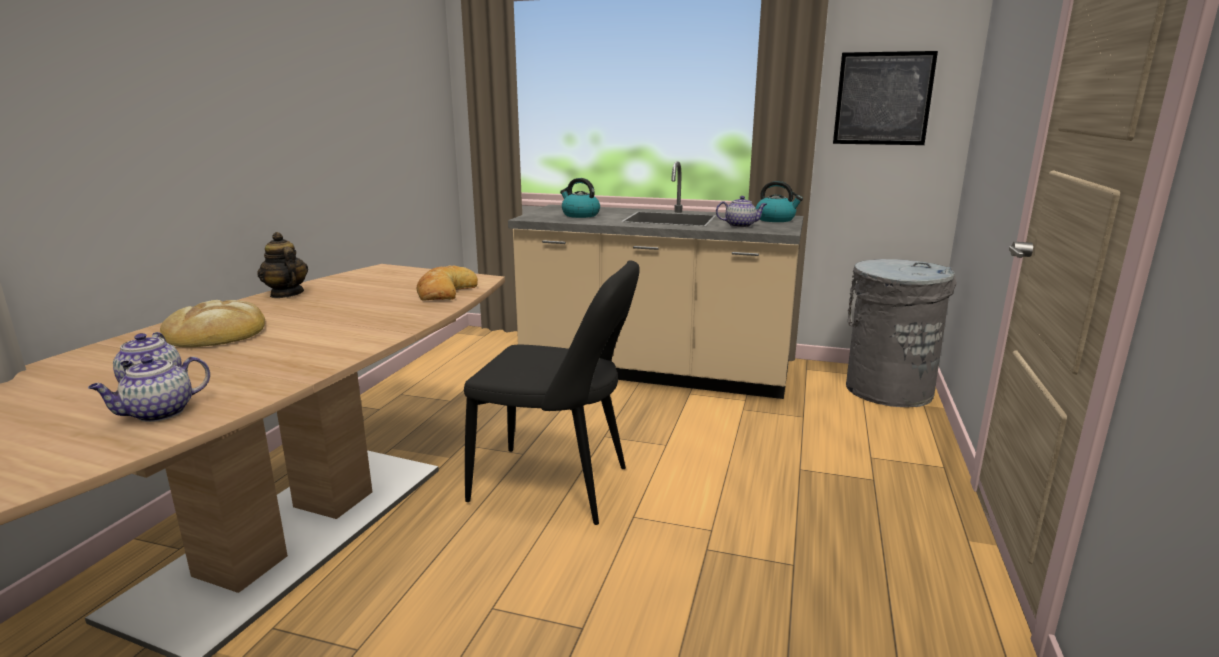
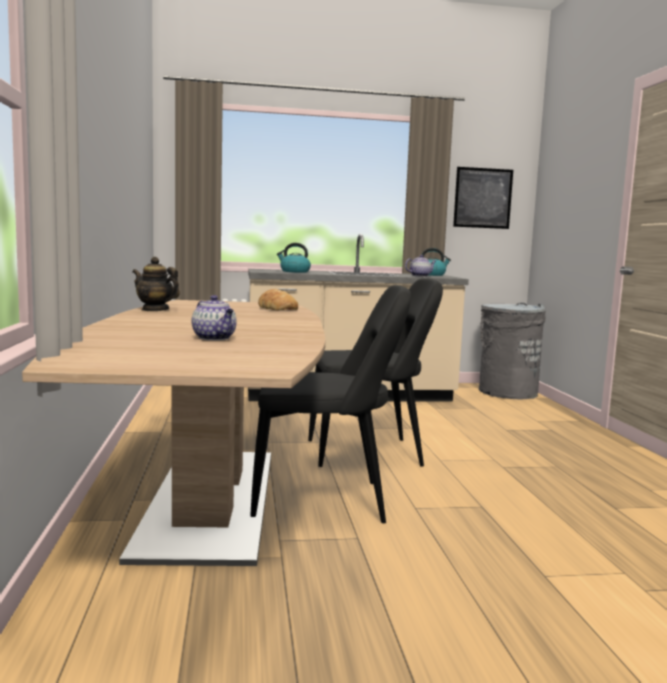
camera: 25 degrees left, 10 degrees down
teapot [88,356,210,422] -> none
bread [160,300,265,347] -> none
none -> black chair [250,285,411,523]

